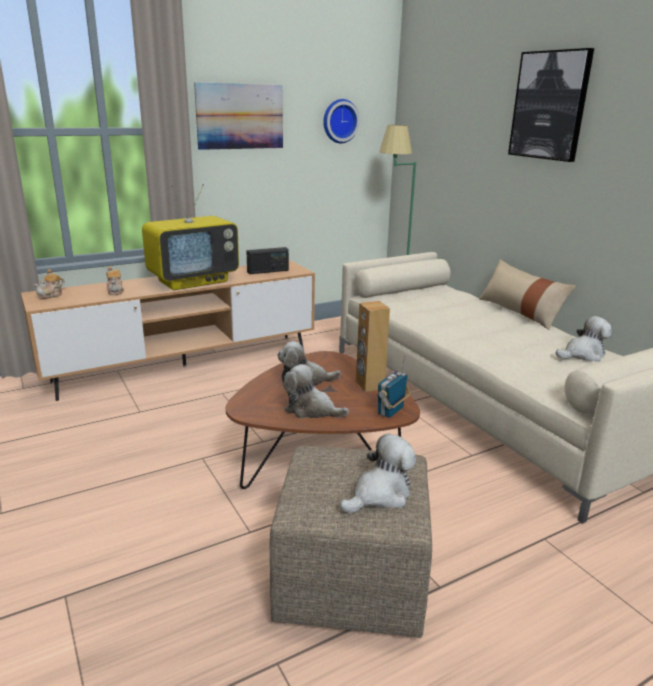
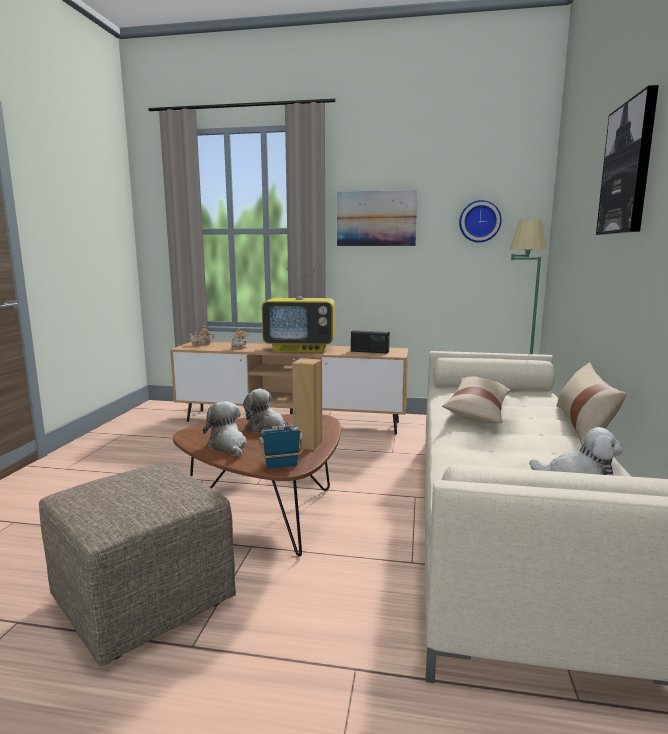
camera: 40 degrees right, 10 degrees down
plush toy [340,434,416,513] -> none
none -> beige pillow [442,377,511,423]

